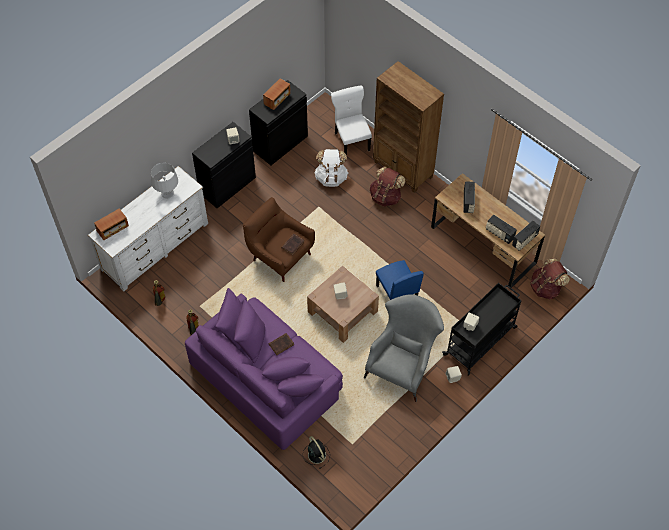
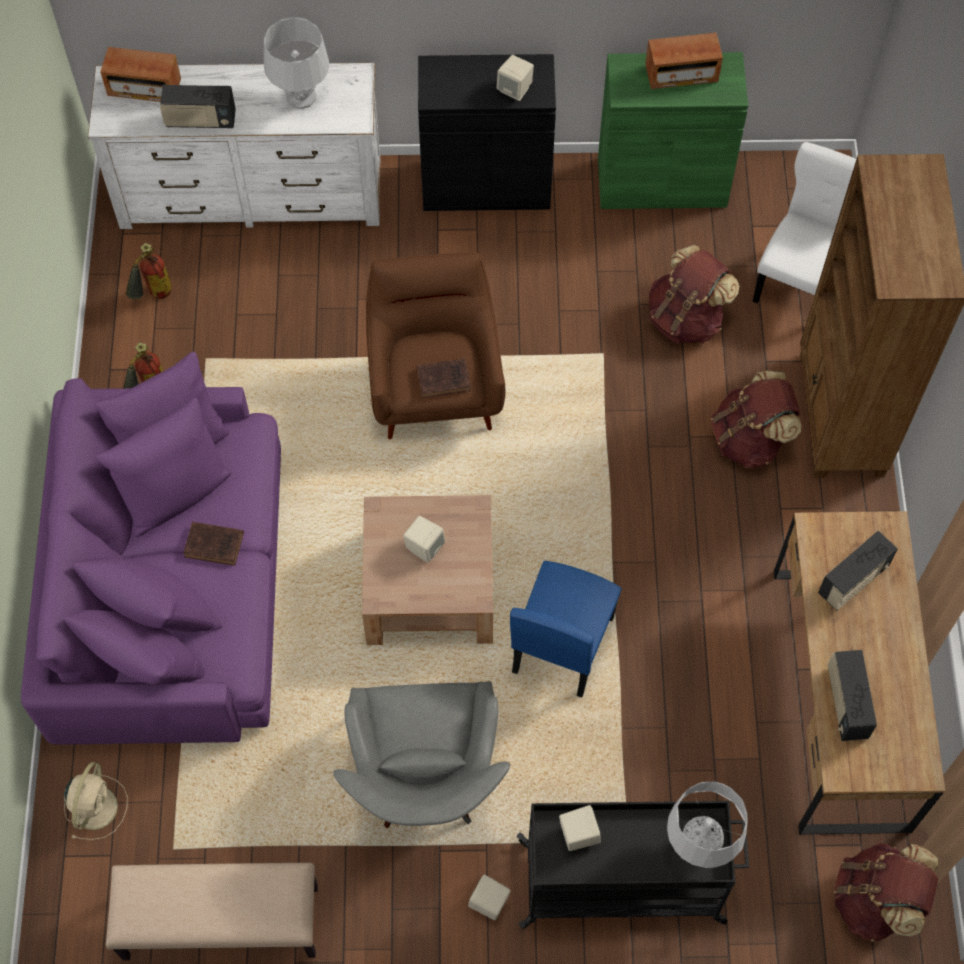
camera: 45 degrees right, 5 degrees up
black cabinet [249,80,308,165] -> green cabinet [598,52,748,209]
black fan [303,436,330,469] -> beige fan [64,762,128,840]
white backpack [314,149,348,187] -> brown backpack [649,245,739,343]
grey armchair [364,294,444,402] -> grey armchair turned 105 degrees clockwise [333,681,510,828]
radio [512,221,540,251] -> radio moved to [160,85,236,128]
none -> beige bench [106,863,318,960]
none -> grey table lamp [667,782,747,868]

